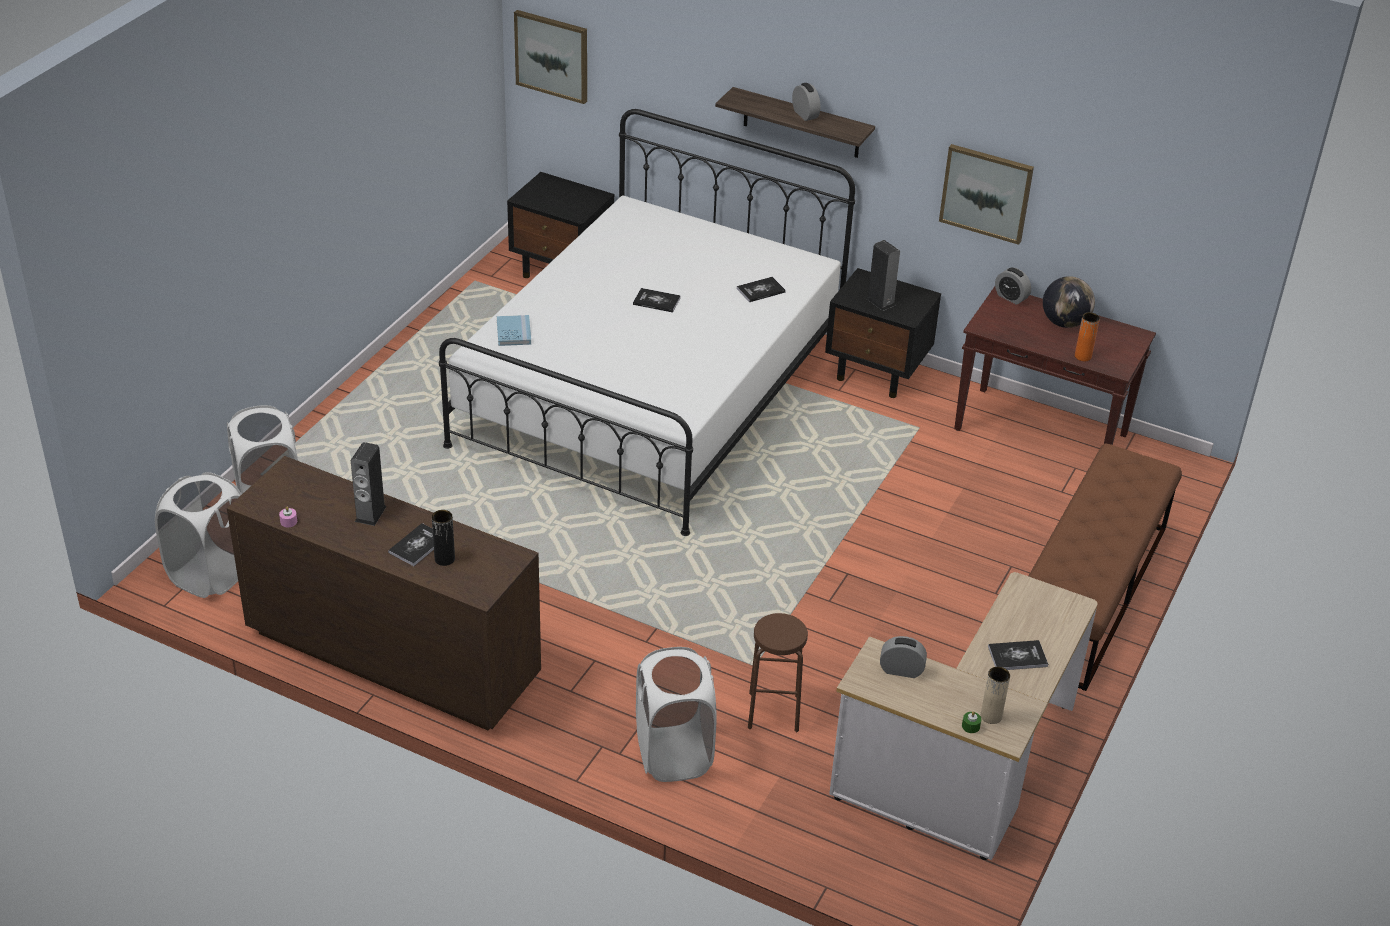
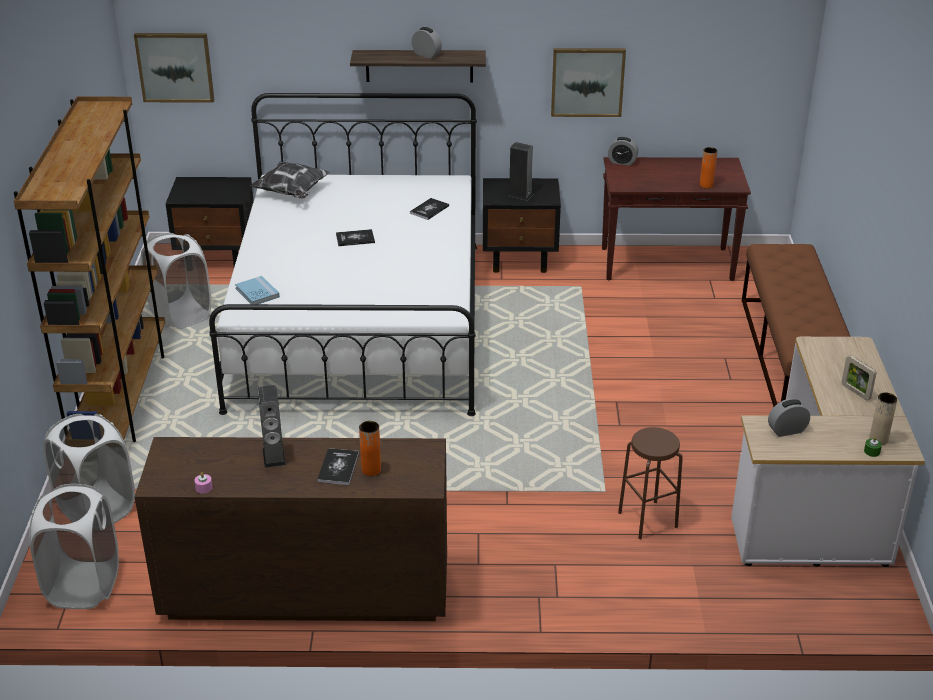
camera: 25 degrees left, 5 degrees down
black vase [432,510,455,566] -> orange vase [359,421,381,476]
white laundry basket [636,647,717,782] -> white laundry basket moved to [141,233,212,329]
book [988,640,1048,670] -> picture frame [842,355,876,401]
globe [1043,276,1095,328] -> none
none -> brown bookcase [14,96,165,442]
none -> pillow [250,161,330,199]

